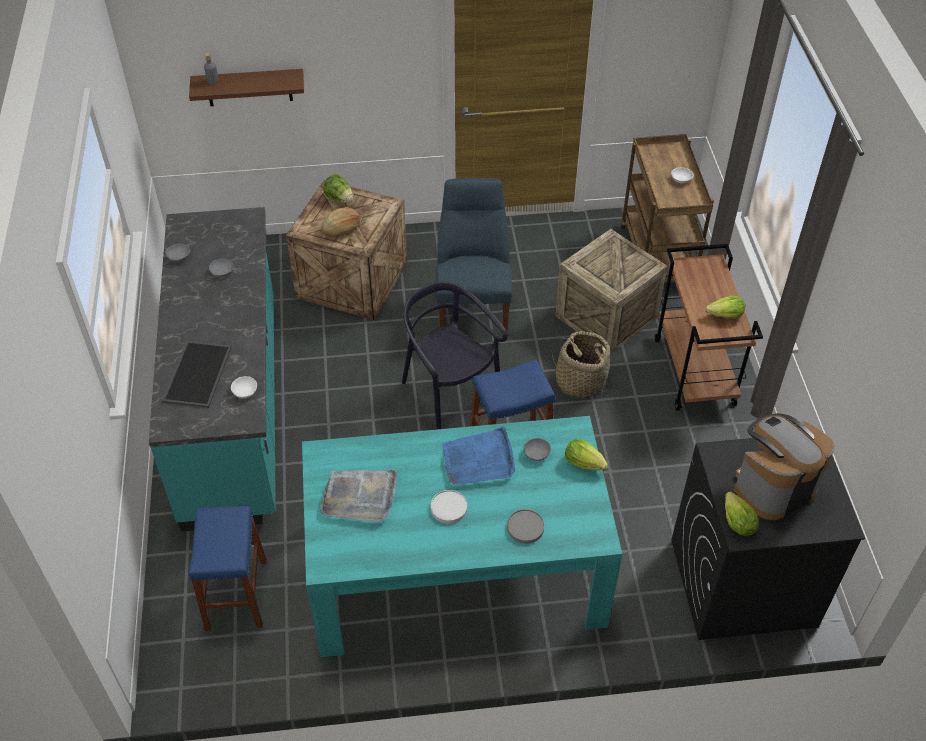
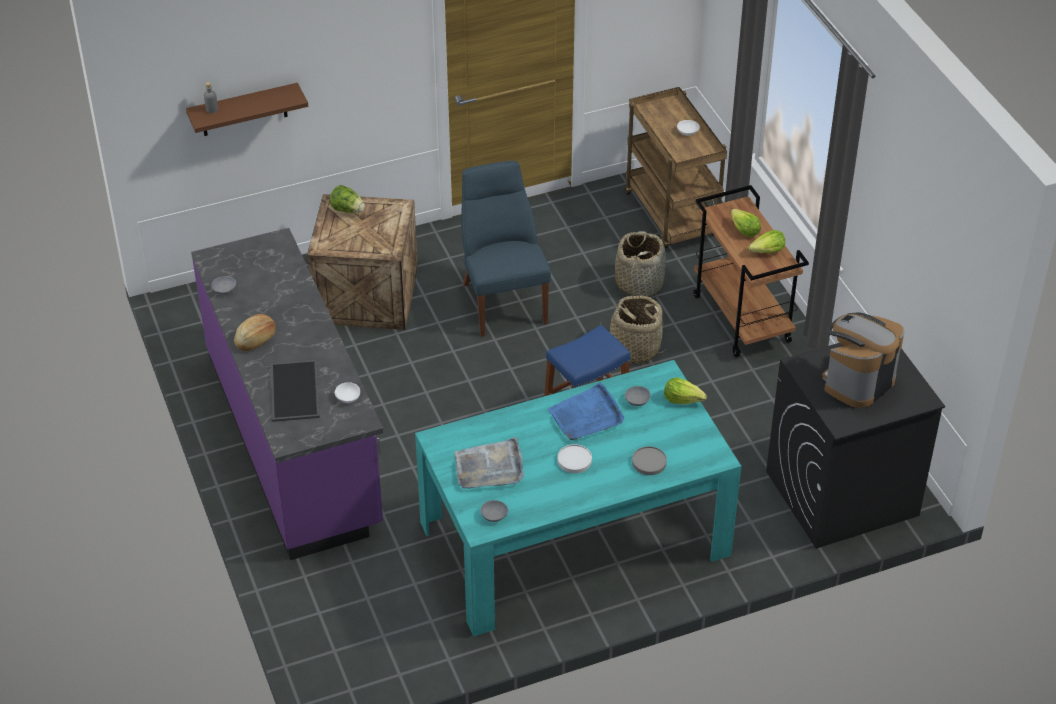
camera: 15 degrees left, 5 degrees down
turquoise counter [149,207,276,532] -> purple counter [191,228,383,560]
blue stool [189,506,267,631] -> none
grey bowl [209,259,234,277] -> grey bowl moved to [480,500,508,522]
bread [321,207,361,237] -> bread moved to [234,314,276,351]
black chair [402,282,508,429] -> none
crate [555,229,667,355] -> basket [615,231,666,297]
lettuce [725,492,759,536] -> lettuce moved to [731,209,761,237]

